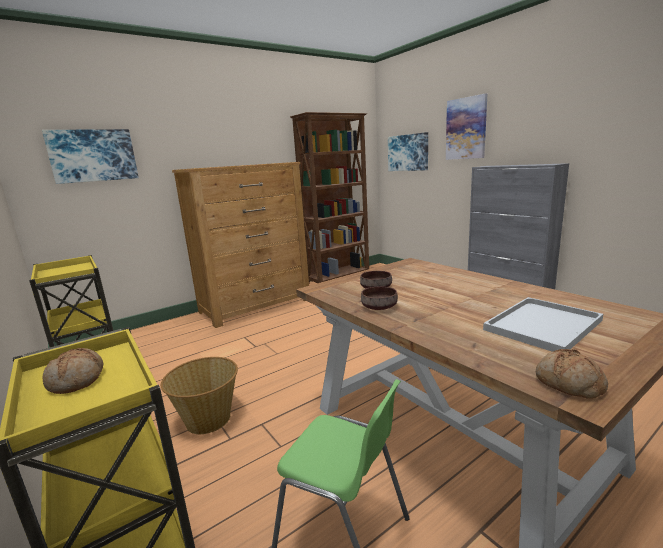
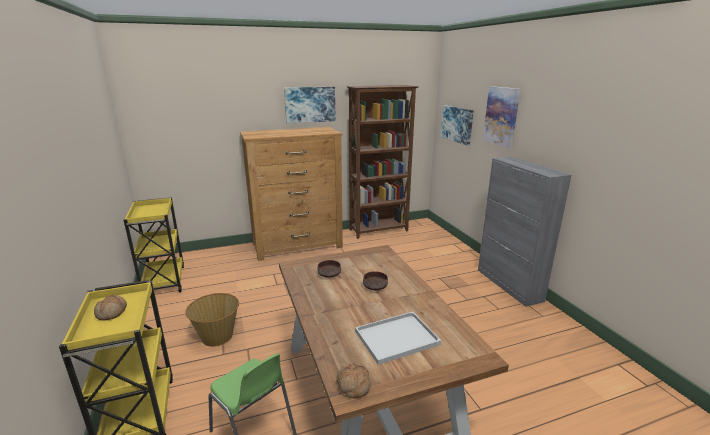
camera: 15 degrees right, 5 degrees up
picture [42,129,139,184] -> picture moved to [284,87,336,124]
brown bowl [361,287,398,310] -> brown bowl moved to [363,271,388,290]

